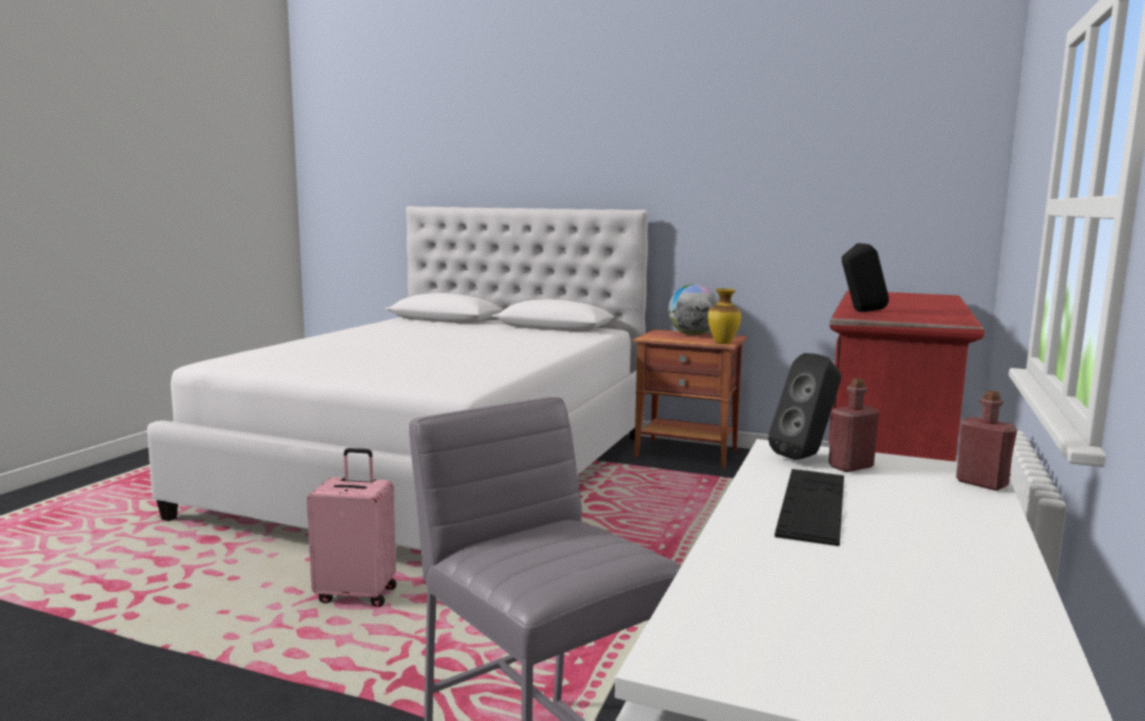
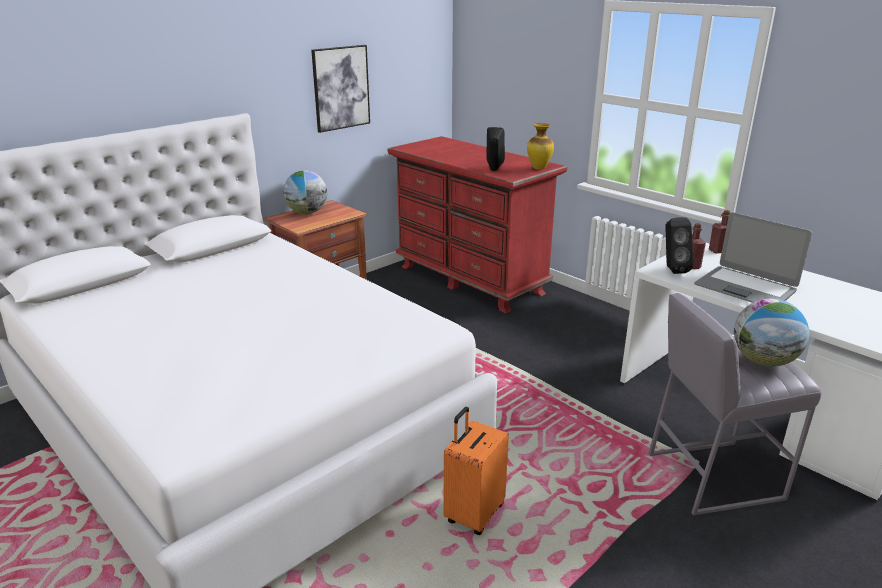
camera: 65 degrees left, 15 degrees up
pink suitcase [307,448,396,607] -> orange suitcase [444,407,509,535]
vase [708,289,741,344] -> vase moved to [527,123,554,170]
keyboard [775,469,844,546] -> laptop [694,212,812,303]
none -> picture [311,45,370,133]
none -> globe [734,299,809,367]

